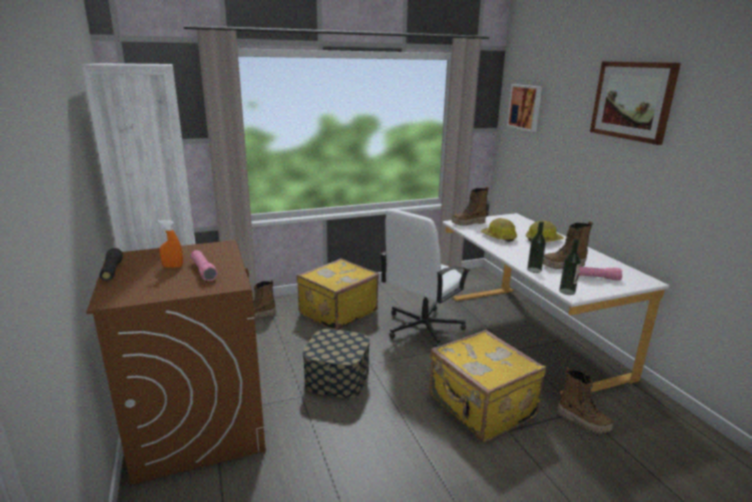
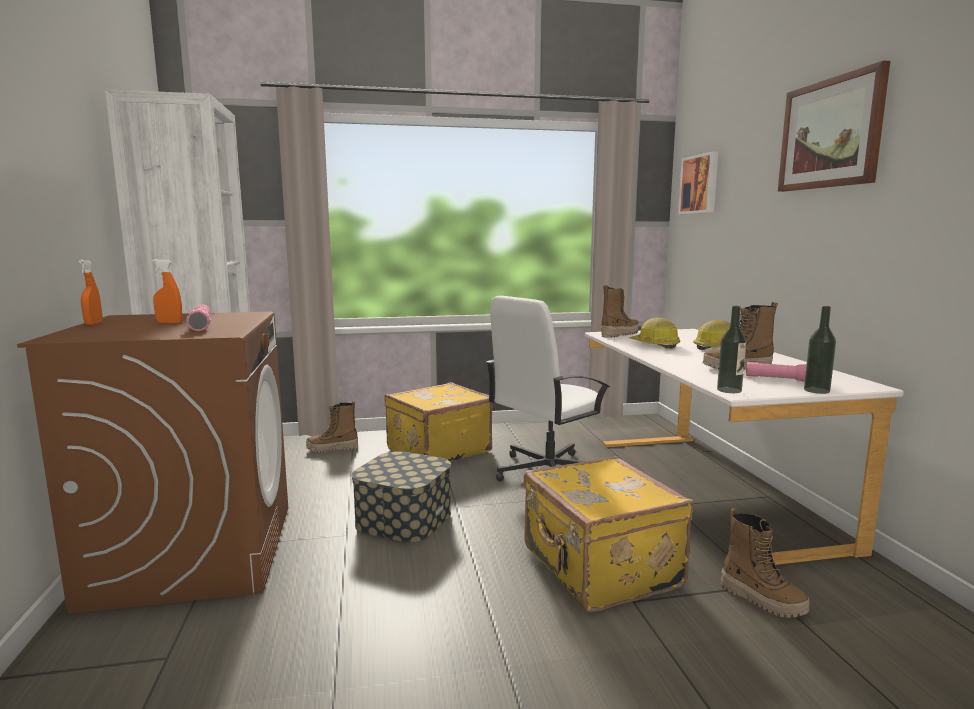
camera: 10 degrees right, 10 degrees down
black flashlight [100,248,123,281] -> orange spray bottle [79,259,102,325]
boot [452,186,489,226] -> boot turned 150 degrees clockwise [601,285,639,338]
bottle [527,221,546,273] -> bottle moved to [804,306,836,394]

